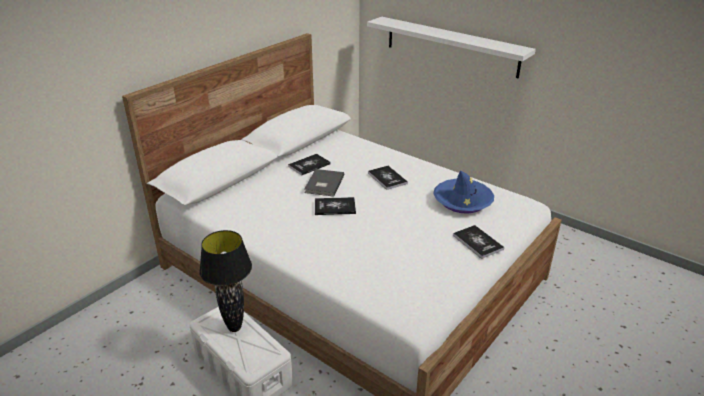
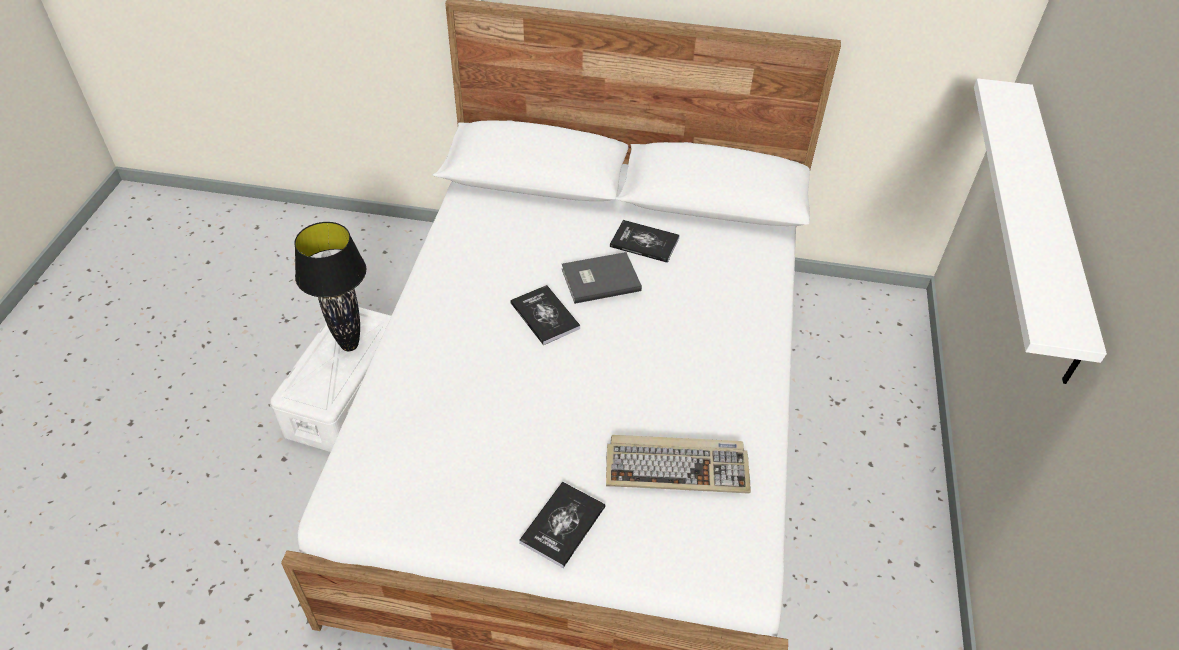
camera: 60 degrees right, 15 degrees up
book [368,166,408,190] -> none
blue hat [433,170,494,214] -> keyboard [606,435,751,494]

